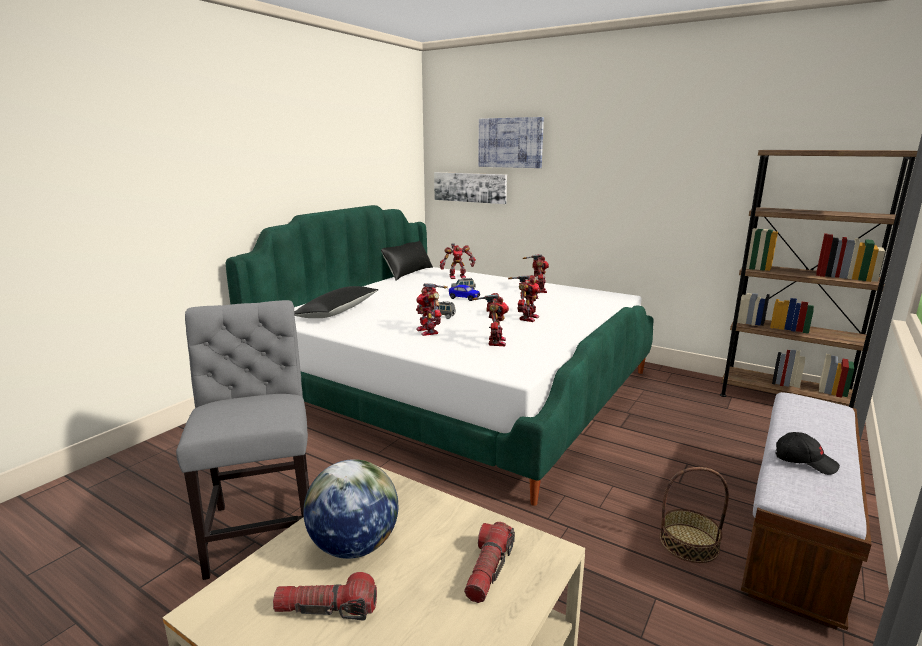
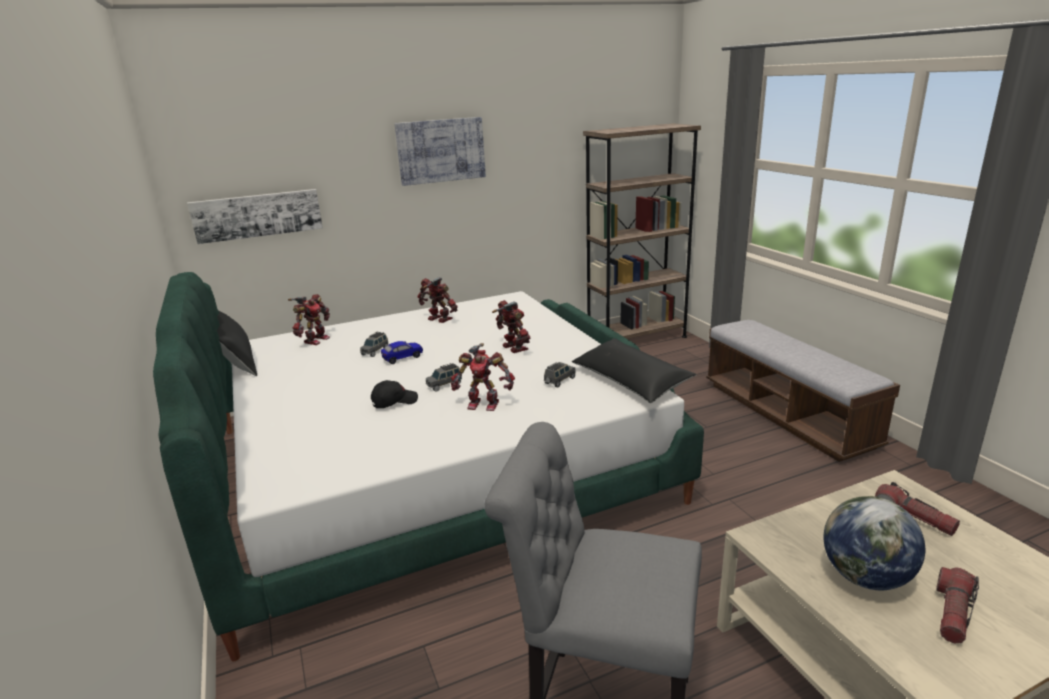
camera: 55 degrees left, 5 degrees up
black pillow [294,286,378,318] -> black pillow moved to [572,338,697,403]
toy robot [472,293,509,346] -> grey toy car [544,362,576,388]
picture [478,117,544,168] -> picture moved to [395,117,486,186]
basket [659,467,729,563] -> none
black cap [775,432,840,475] -> black cap moved to [371,380,418,408]

